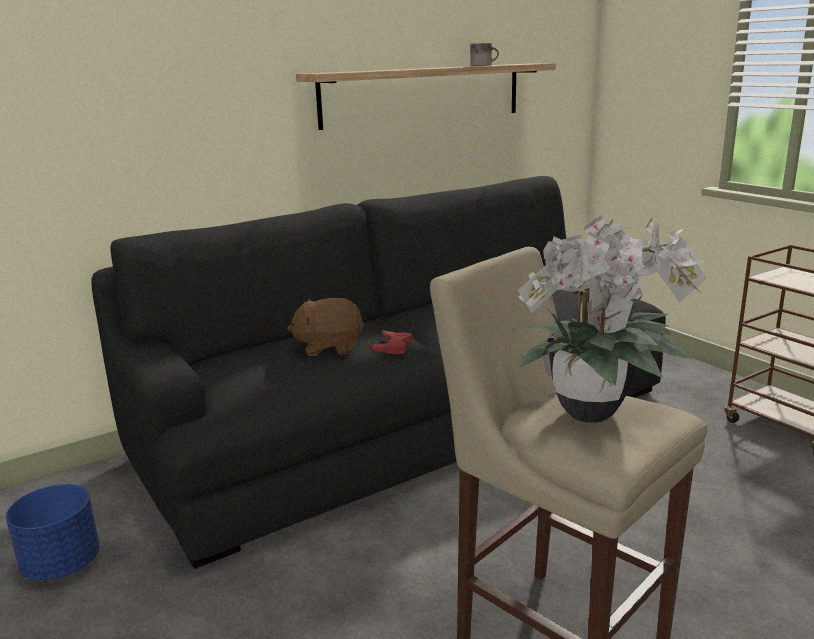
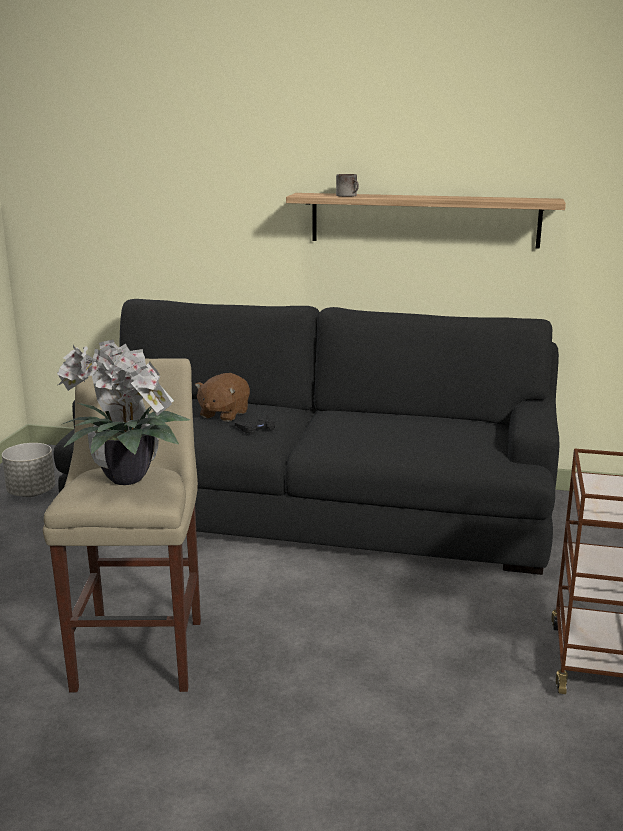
camera: 45 degrees right, 0 degrees up
blue planter [6,484,100,581] -> grey planter [2,443,55,497]
brown plush toy [287,298,364,356] -> brown plush toy turned 105 degrees counterclockwise [195,373,250,422]
red game controller [371,330,412,354] -> black game controller [235,414,275,435]
mug [470,43,499,66] -> mug moved to [336,174,359,197]

